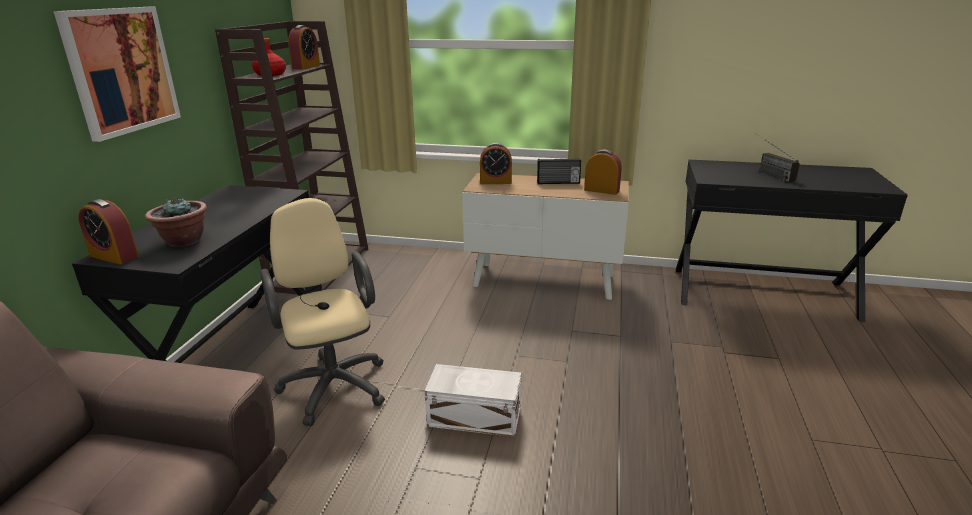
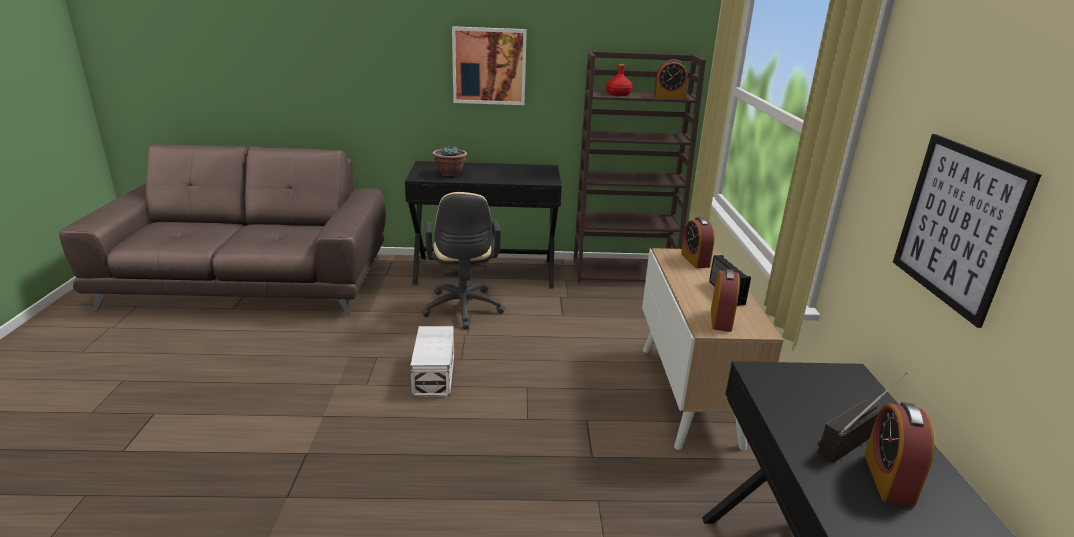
camera: 75 degrees right, 0 degrees up
alarm clock [78,199,139,264] -> alarm clock moved to [864,402,934,507]
beige office chair [260,198,385,426] -> beige office chair turned 120 degrees clockwise [422,192,505,329]
none -> picture [893,134,1041,328]

